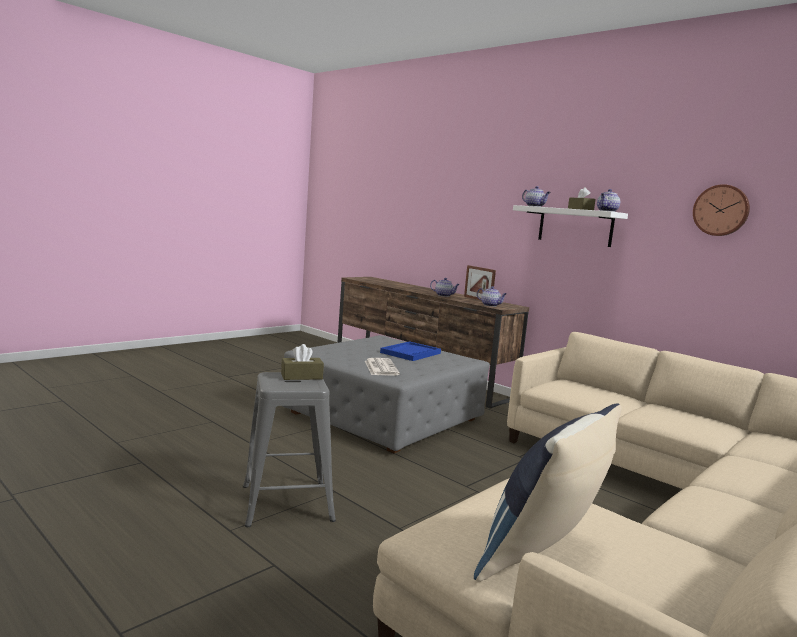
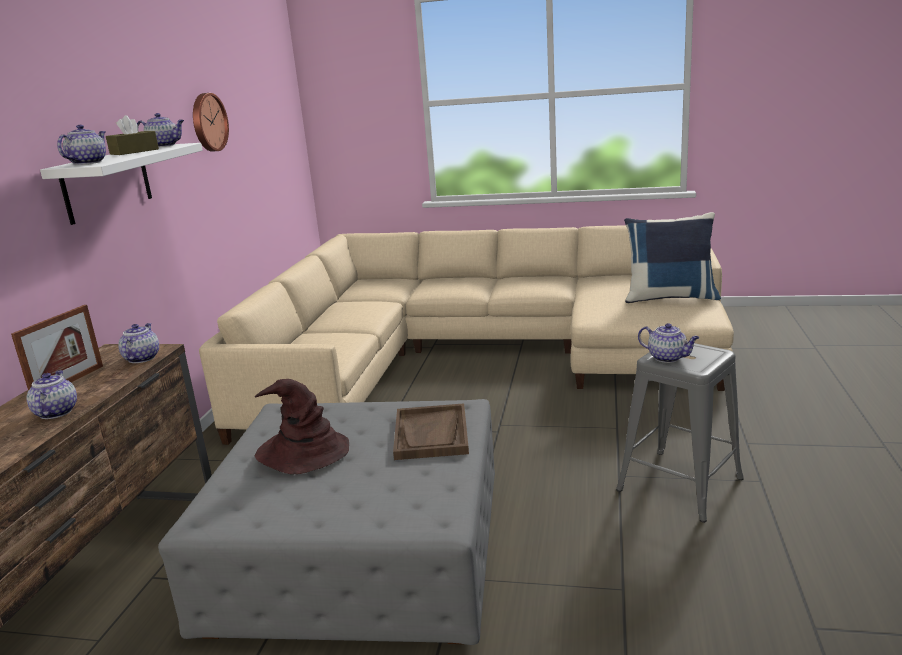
camera: 120 degrees left, 10 degrees up
brown tissue box [281,344,324,380] -> teapot [638,323,699,363]
newspaper [365,358,400,376] -> brown tray [393,403,469,460]
blue tray [380,341,441,361] -> brown hat [255,379,349,474]

